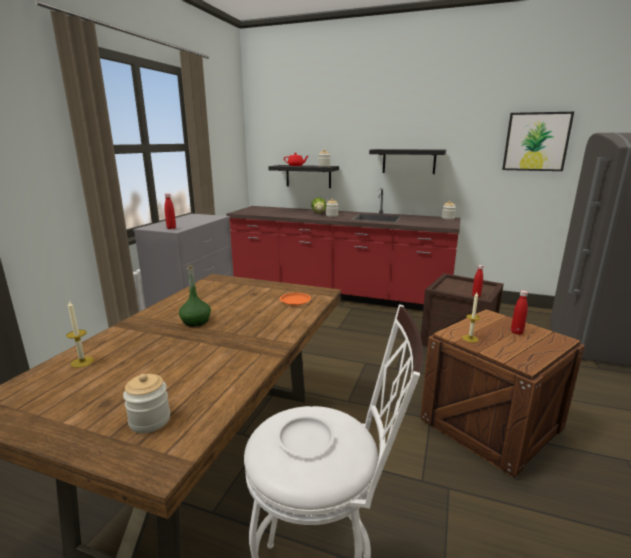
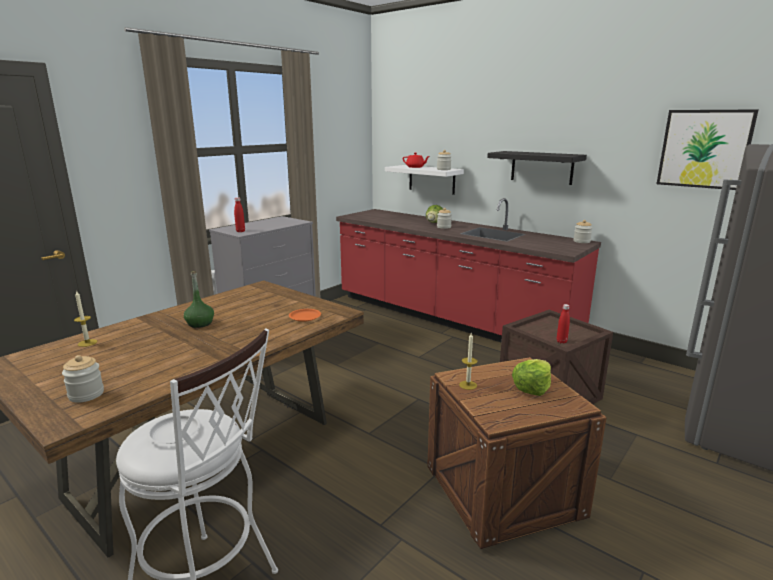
camera: 20 degrees right, 0 degrees up
black shelf [268,165,339,188] -> white shelf [385,165,464,195]
red bottle [511,290,528,335] -> lettuce [512,359,551,396]

